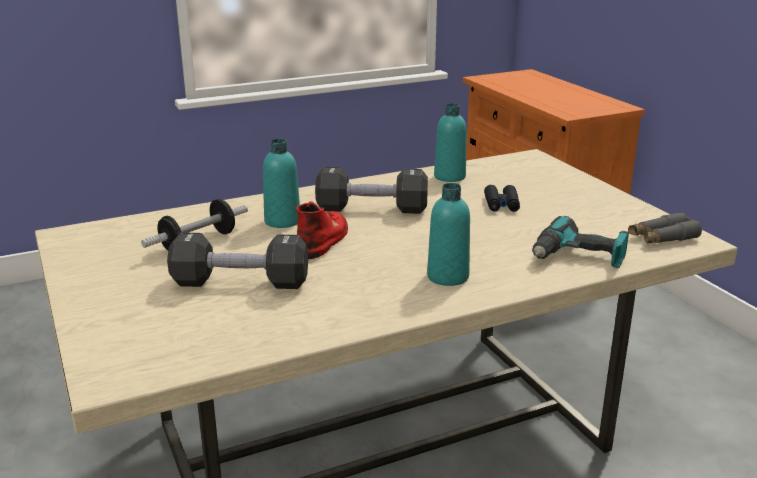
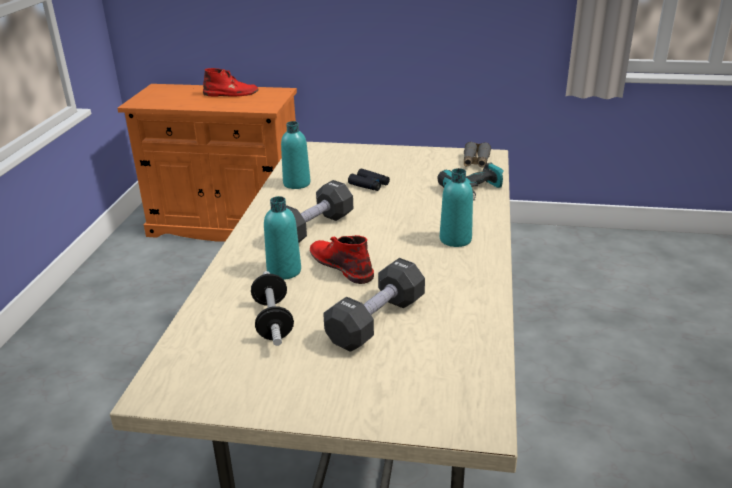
camera: 55 degrees left, 5 degrees up
none -> red boot [203,68,259,96]

